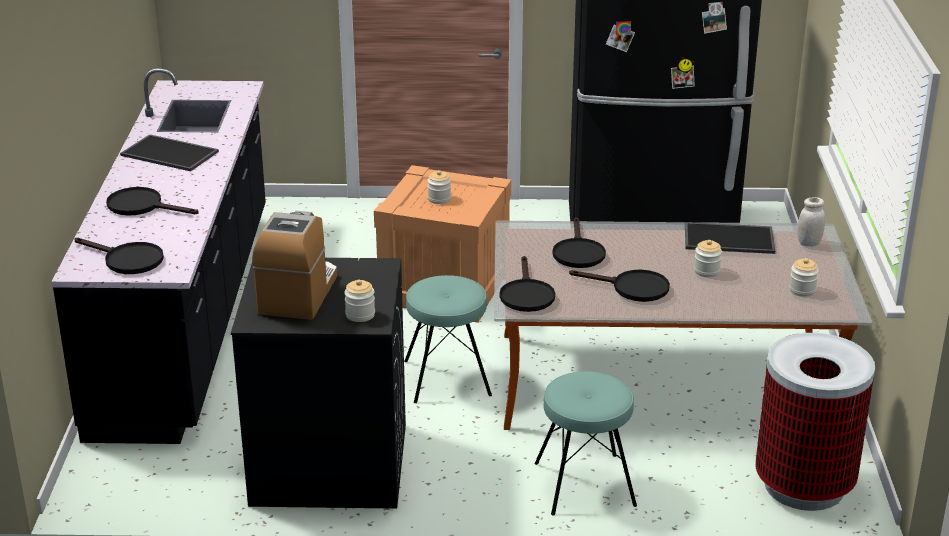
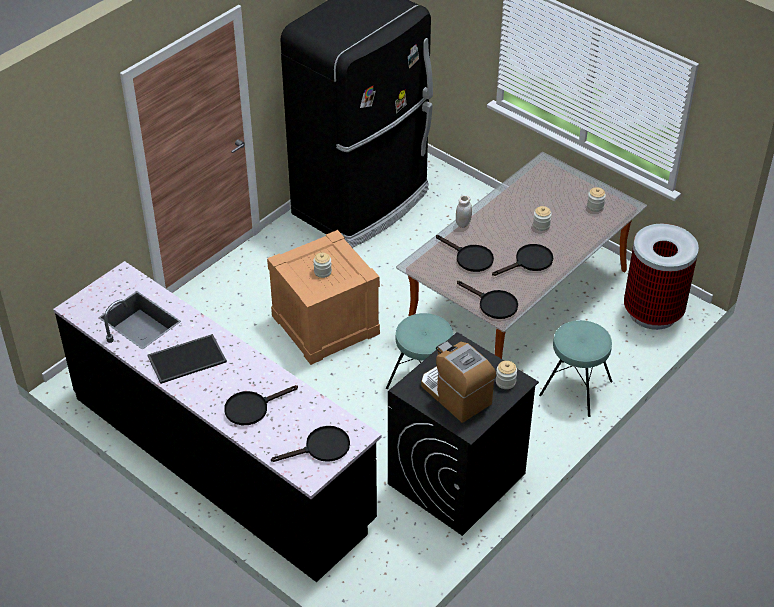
camera: 50 degrees left, 15 degrees up
tray [685,222,775,254] -> none
white jar [797,197,825,246] -> white jar moved to [456,195,472,228]

